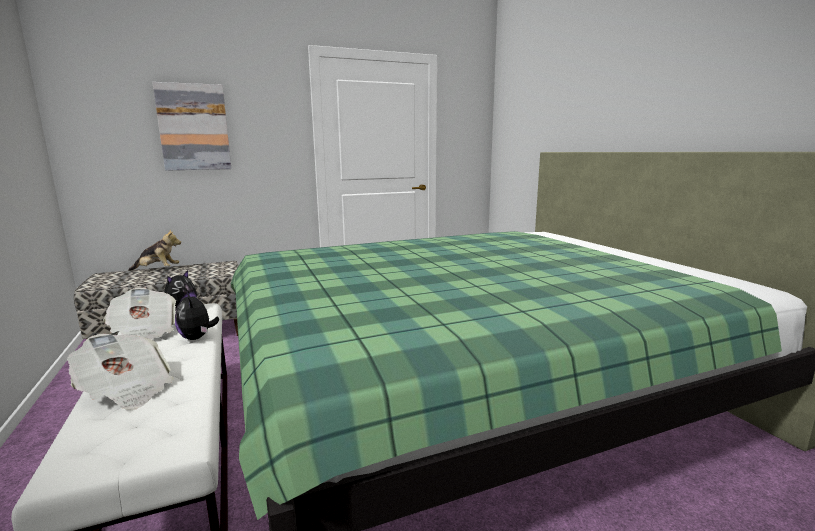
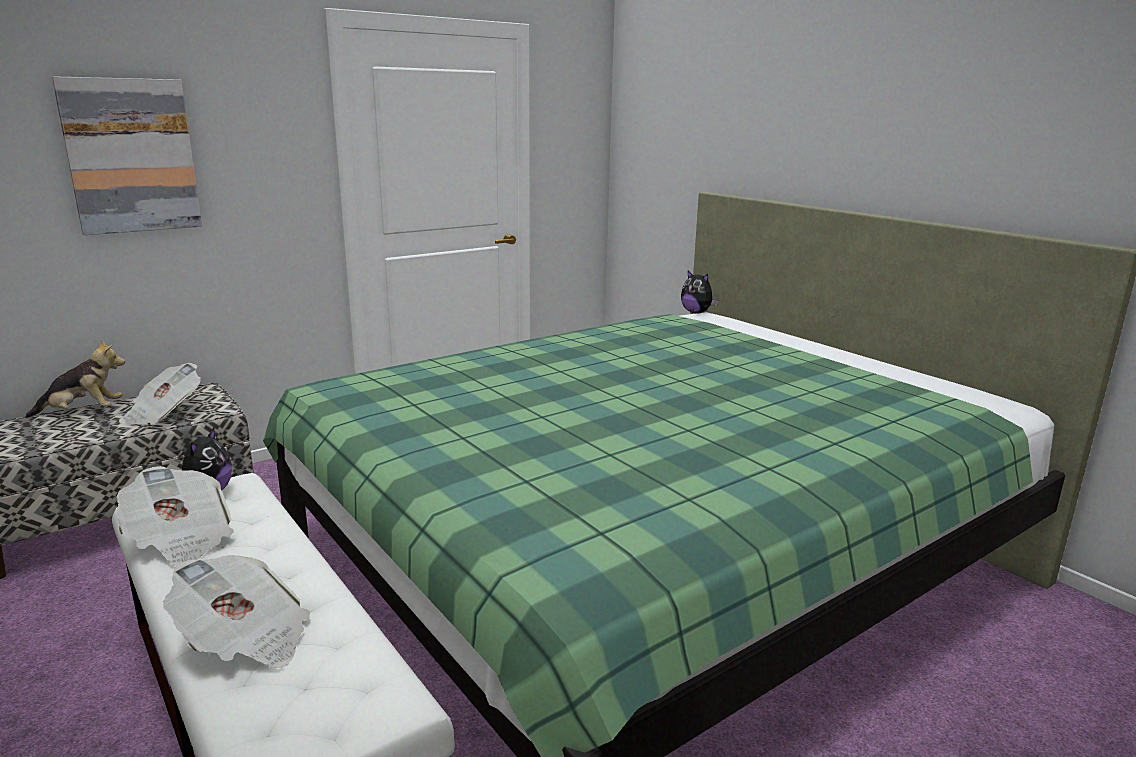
camera: 15 degrees left, 5 degrees up
plush toy [175,292,219,340] -> plush toy moved to [681,270,718,313]
none -> newspaper [119,363,201,425]

